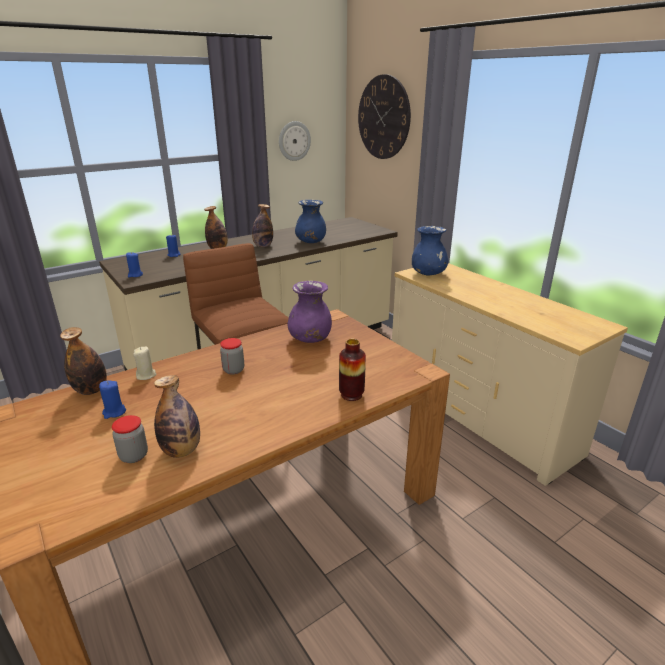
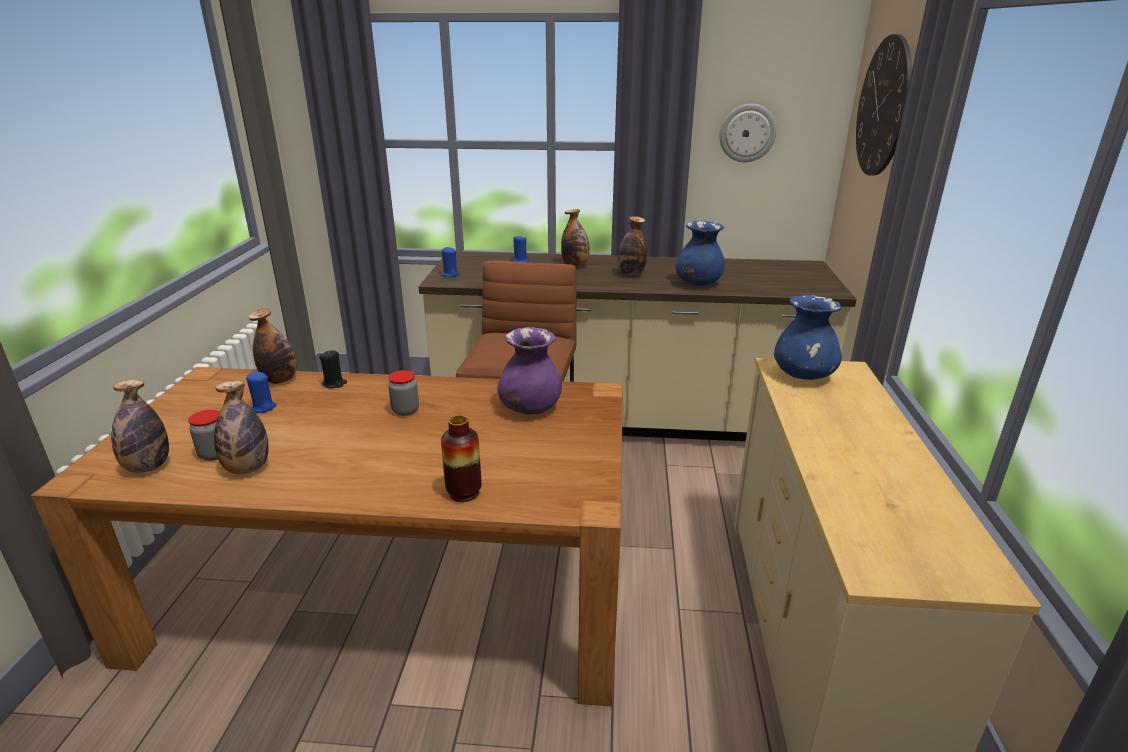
camera: 40 degrees right, 0 degrees up
beige candle [133,347,157,380] -> black candle [319,350,347,388]
none -> bottle [111,380,169,473]

